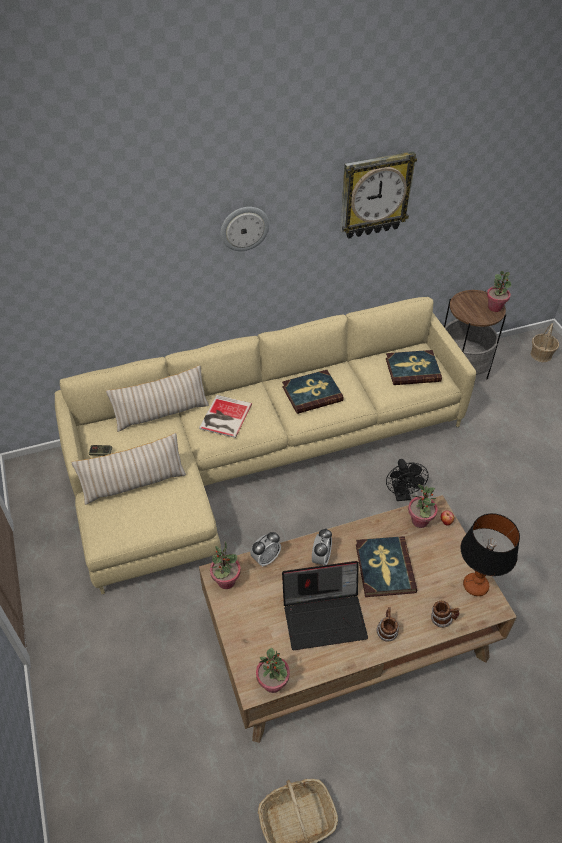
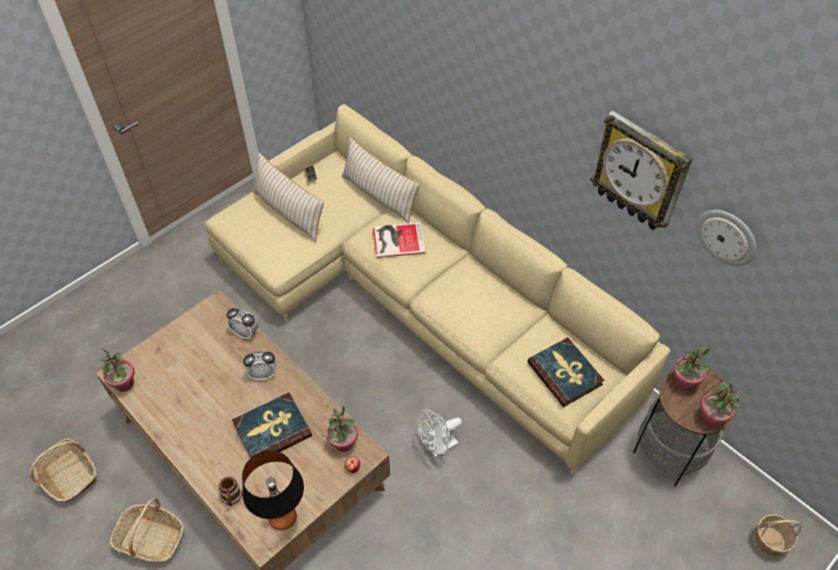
camera: 65 degrees right, 5 degrees up
potted plant [210,542,241,589] -> potted plant moved to [674,345,710,390]
wall clock [221,207,269,251] -> wall clock moved to [696,210,757,266]
book [282,370,344,414] -> none
laptop [282,561,368,650] -> none
mug [376,607,399,642] -> none
black fan [386,459,429,501] -> white fan [418,409,462,457]
none -> basket [110,498,184,562]

